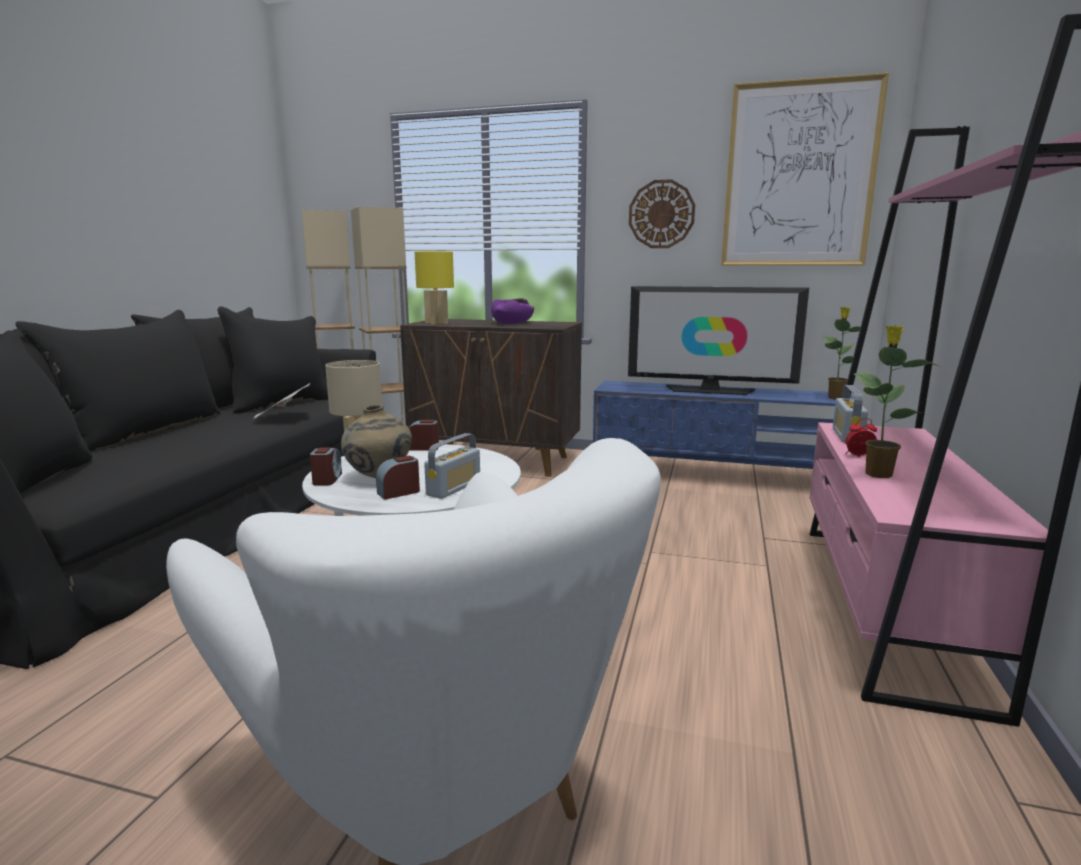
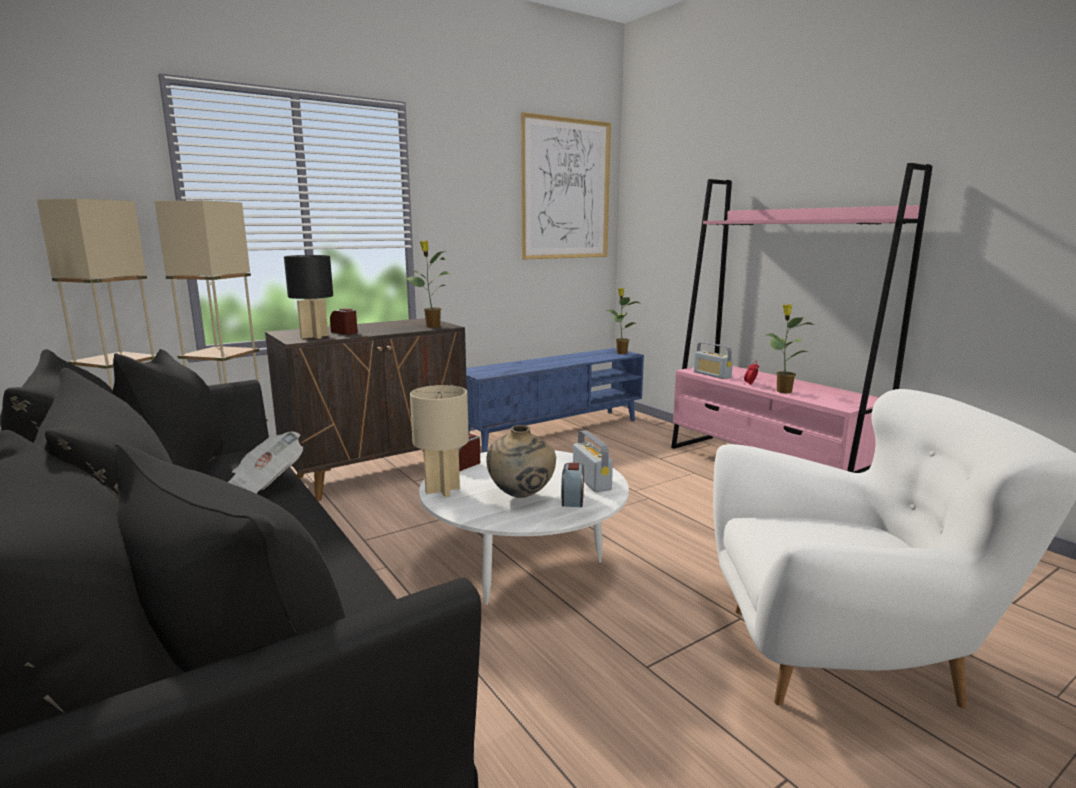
camera: 50 degrees left, 0 degrees up
alarm clock [310,447,342,486] -> alarm clock moved to [330,308,358,335]
yellow table lamp [415,251,454,325] -> black table lamp [284,255,333,339]
purple bowl [491,298,534,324] -> none
television [628,286,809,395] -> none
wall clock [629,179,695,248] -> none
none -> potted plant [406,241,451,328]

